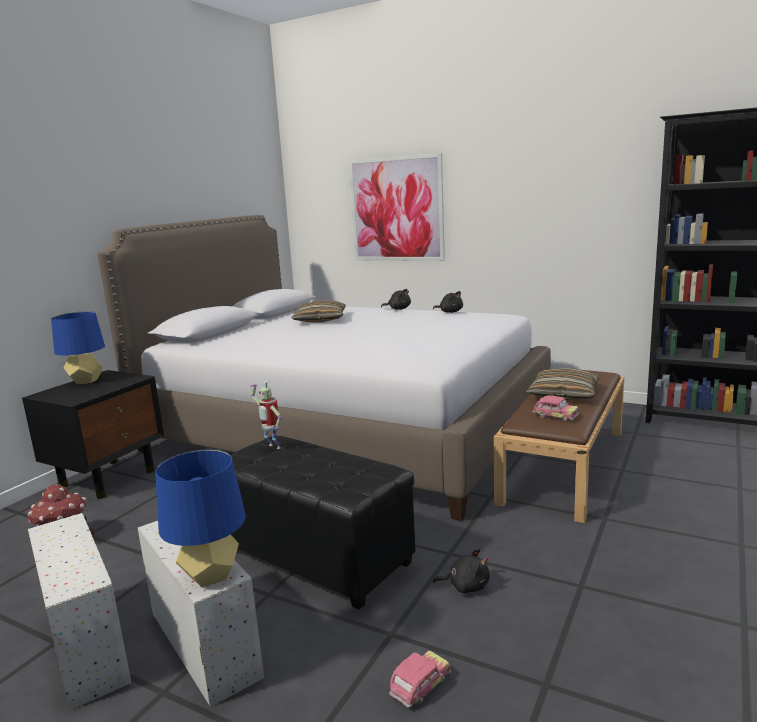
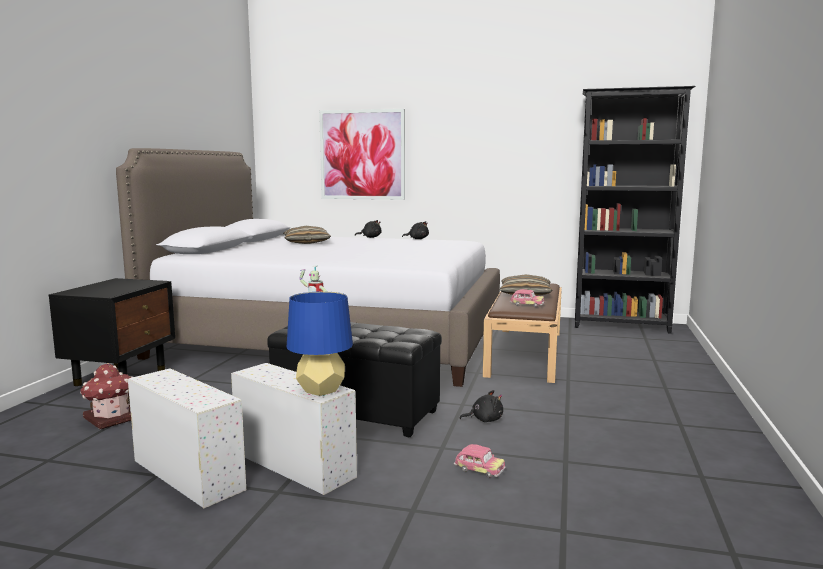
camera: 15 degrees left, 5 degrees down
blue table lamp [51,311,105,385] -> none
toy car [389,651,451,708] -> toy car turned 90 degrees clockwise [454,444,505,478]

